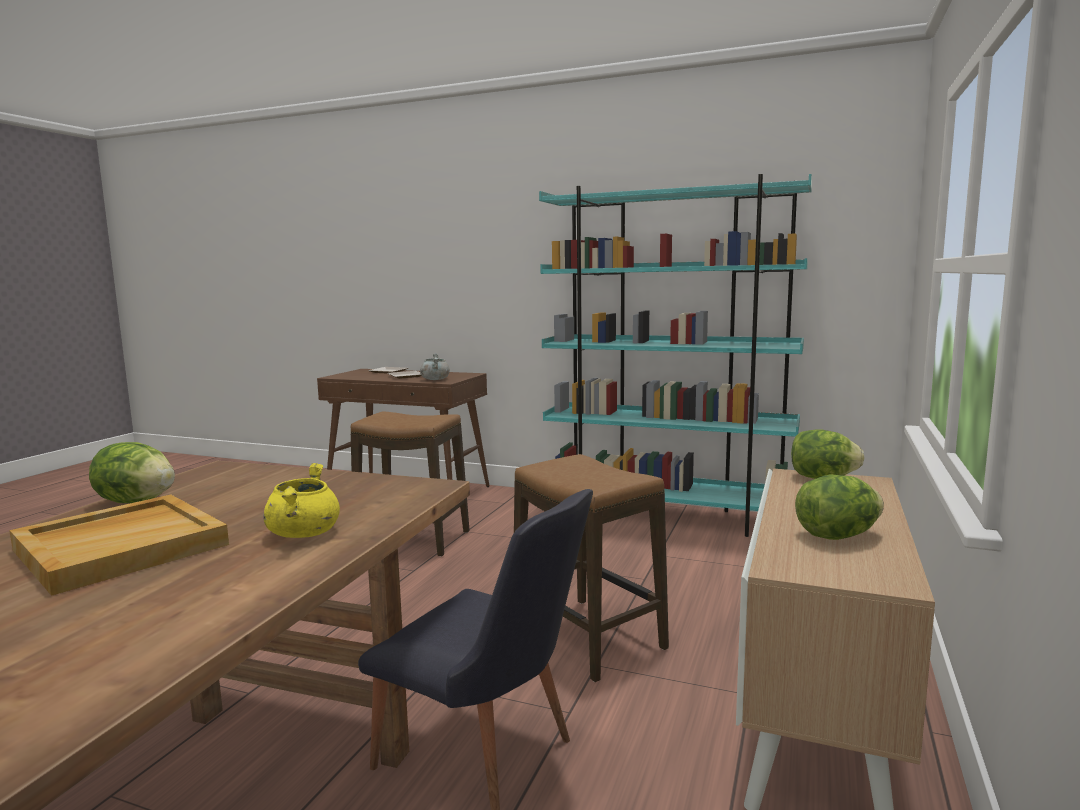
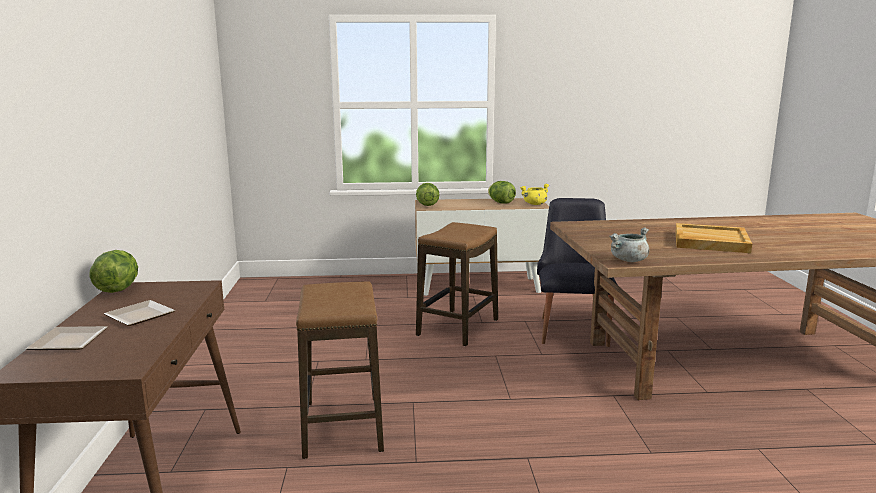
camera: 115 degrees left, 5 degrees up
lettuce [89,442,175,503] -> lettuce moved to [89,250,138,293]
yellow cooking pot [264,463,340,538] -> yellow cooking pot moved to [520,184,550,205]
grey cooking pot [420,353,450,380] -> grey cooking pot moved to [609,227,649,262]
turquoise bookcase [539,174,812,537] -> none

